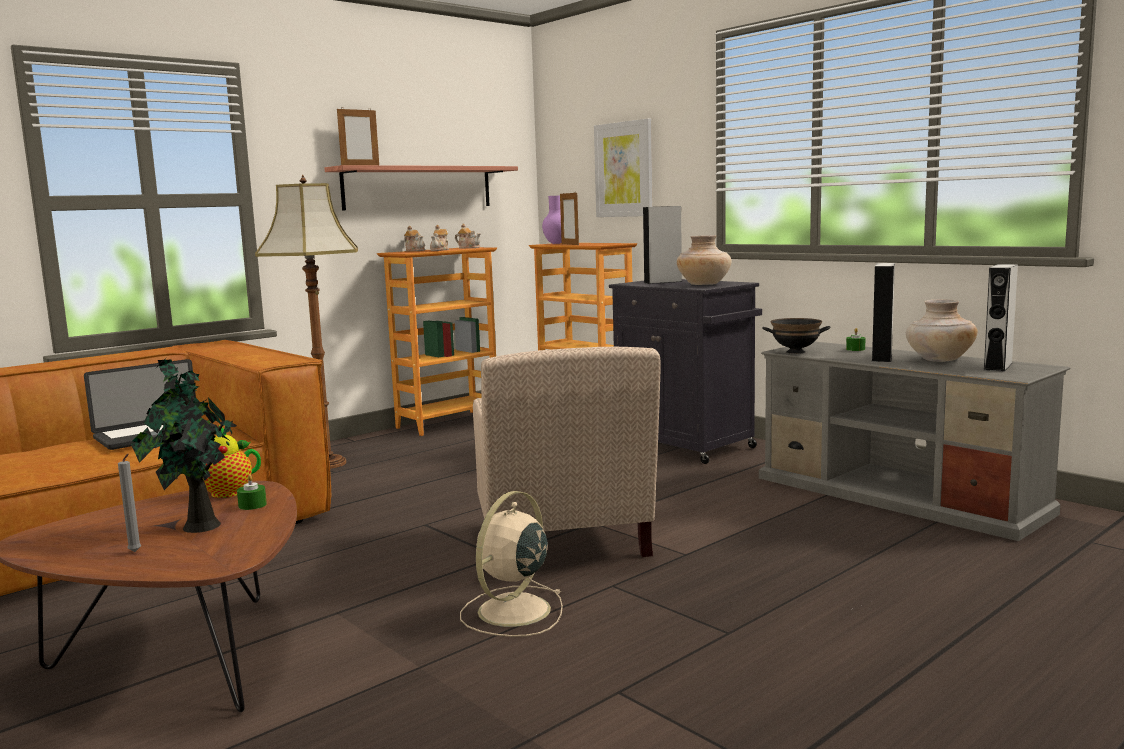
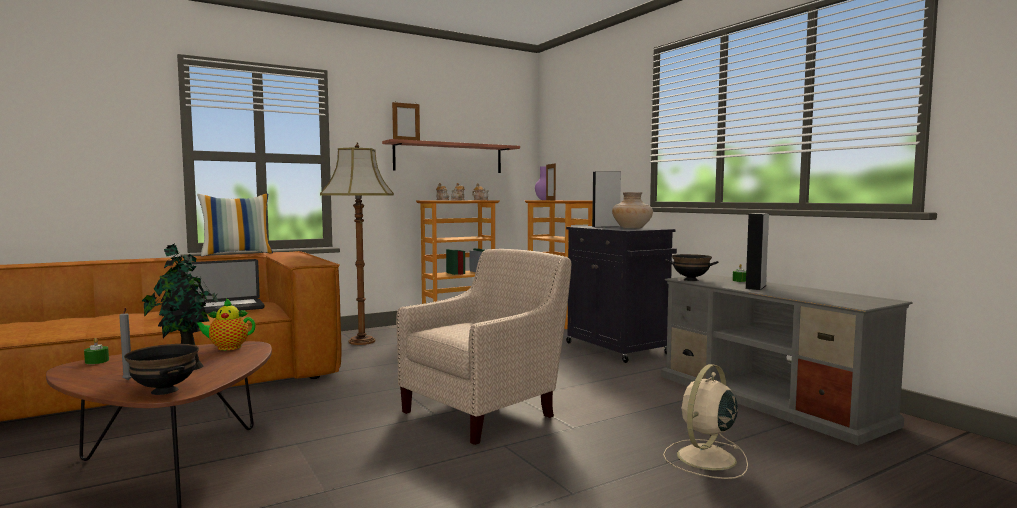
camera: 10 degrees right, 5 degrees down
green candle [237,475,267,510] -> green candle moved to [84,338,109,364]
beige fan [460,491,563,637] -> beige fan moved to [663,364,748,479]
beige armchair [473,347,660,557] -> beige armchair turned 135 degrees counterclockwise [396,249,571,445]
picture [594,119,652,217] -> none
beige vase [906,299,977,362] -> none
grey speaker [984,264,1018,372] -> none
none -> black bowl [124,344,199,395]
none -> pillow [197,194,273,256]

